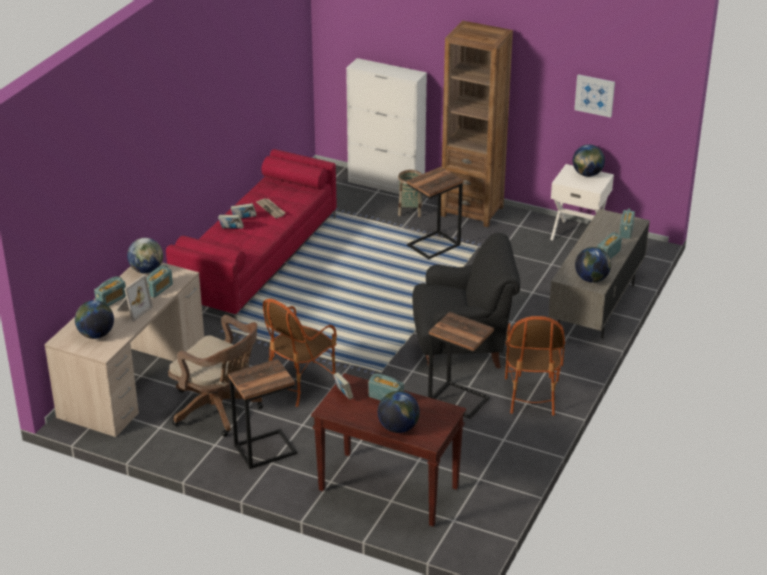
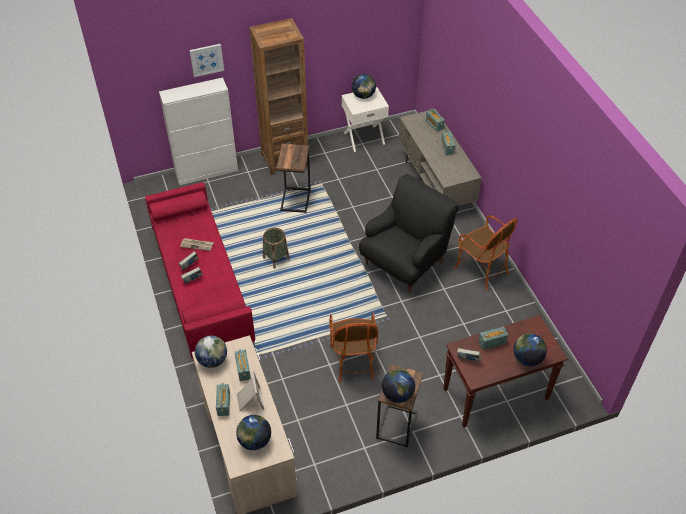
camera: 45 degrees left, 15 degrees up
brown office chair [168,315,263,437] -> none
basket [398,170,422,217] -> basket moved to [263,228,290,269]
side table [428,312,494,419] -> none
picture [574,74,615,118] -> picture moved to [190,44,224,77]
globe [575,247,611,283] -> globe moved to [382,369,415,403]

